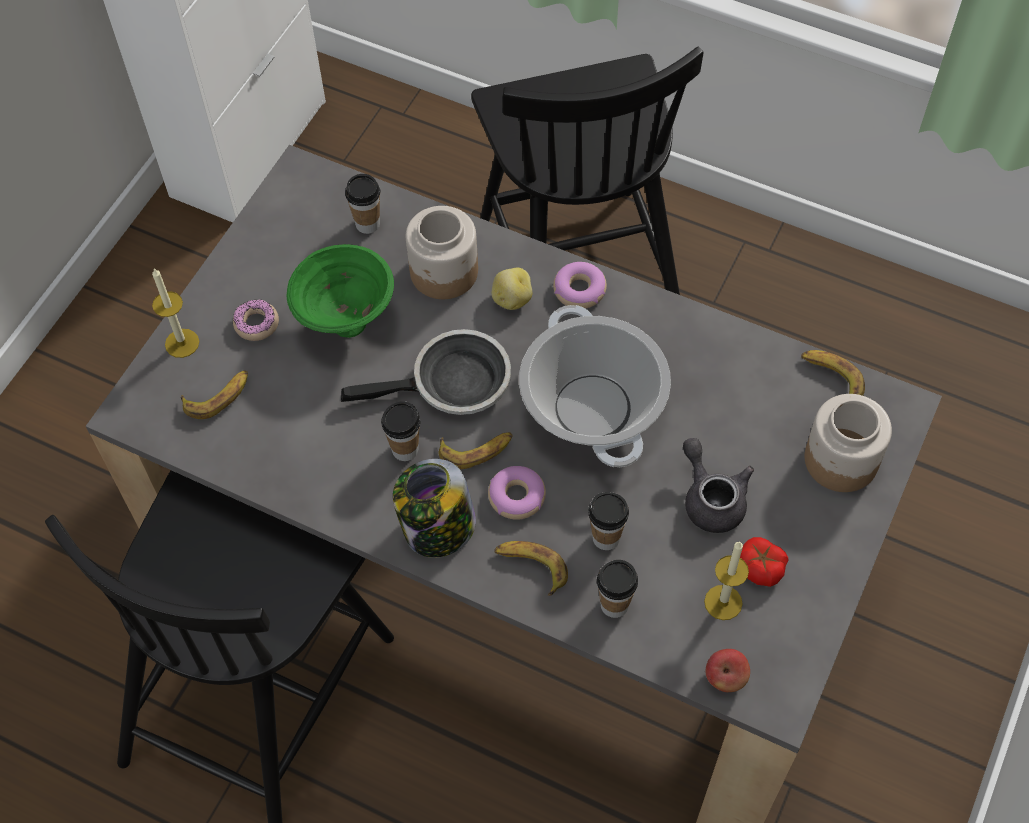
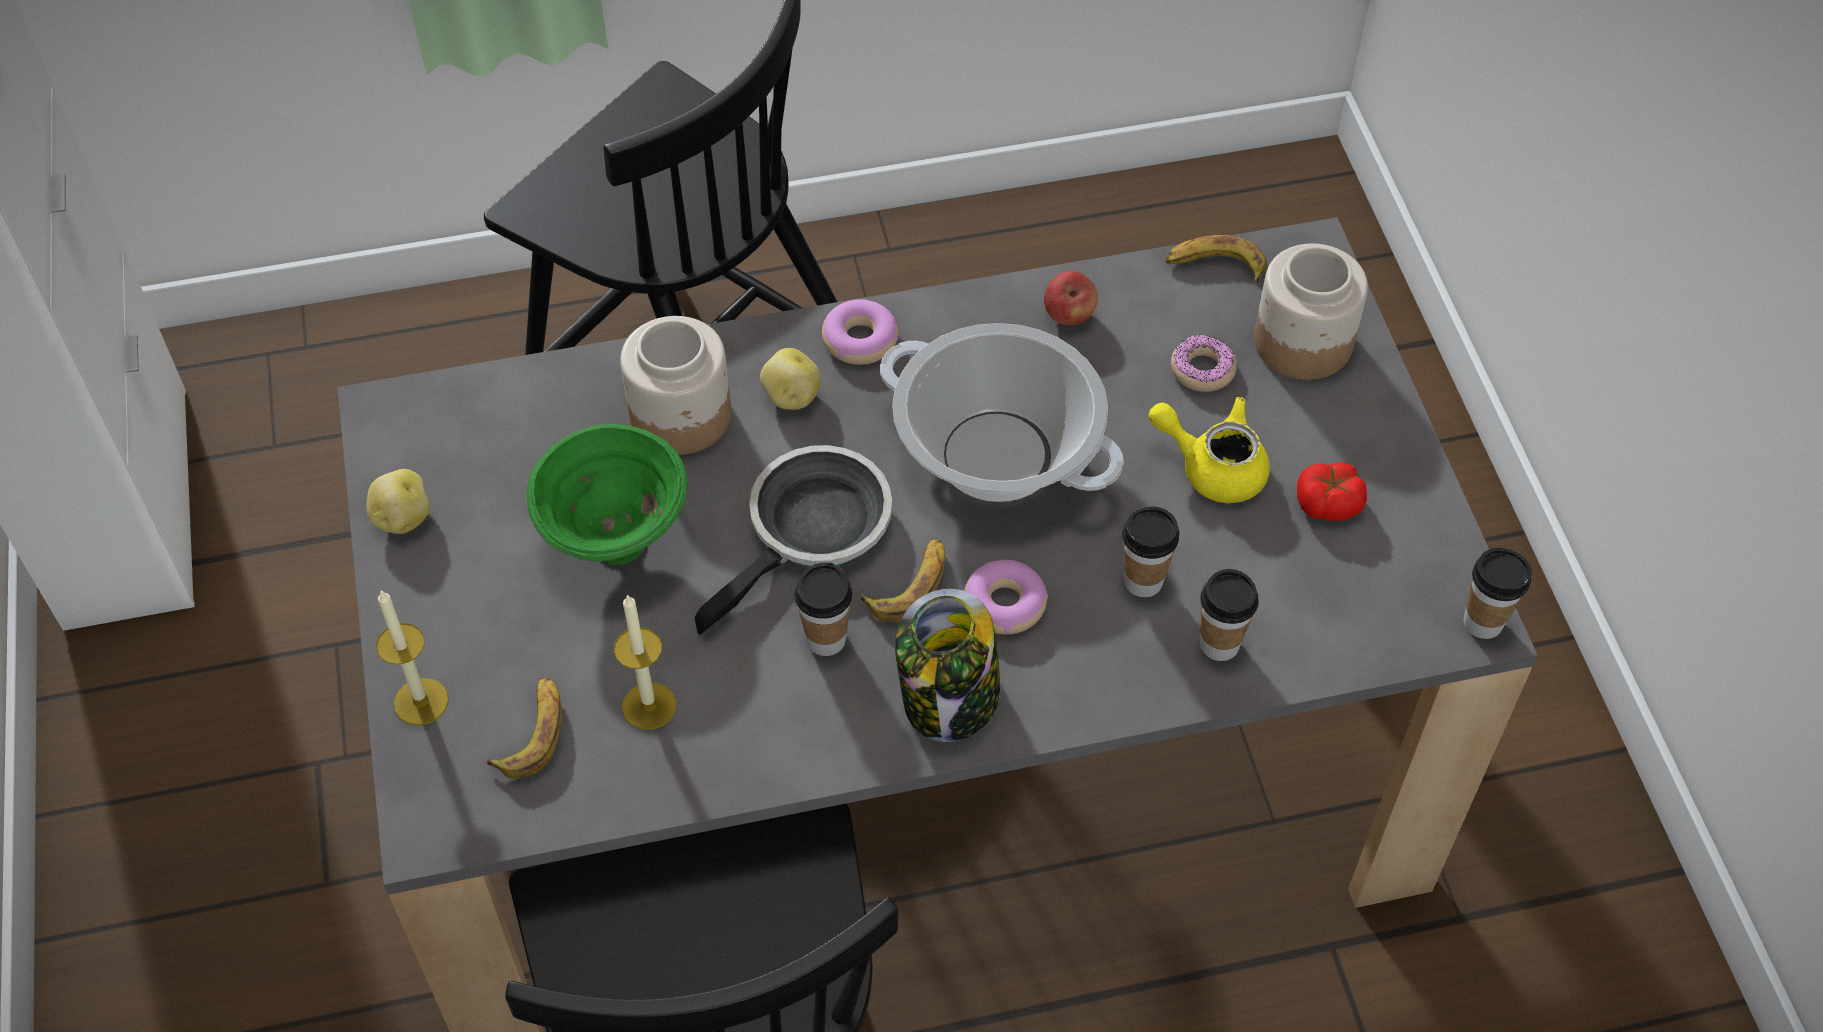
camera: 40 degrees left, 5 degrees down
donut [233,299,279,341] -> donut moved to [1171,335,1237,392]
cup [345,174,380,234] -> cup moved to [1464,548,1532,639]
banana [494,541,568,596] -> none
grey teapot [683,438,754,533] -> yellow teapot [1149,397,1270,503]
candle [704,542,749,620] -> candle moved to [614,594,676,730]
apple [706,649,750,692] -> apple moved to [1044,271,1098,325]
none -> potato [366,469,430,534]

